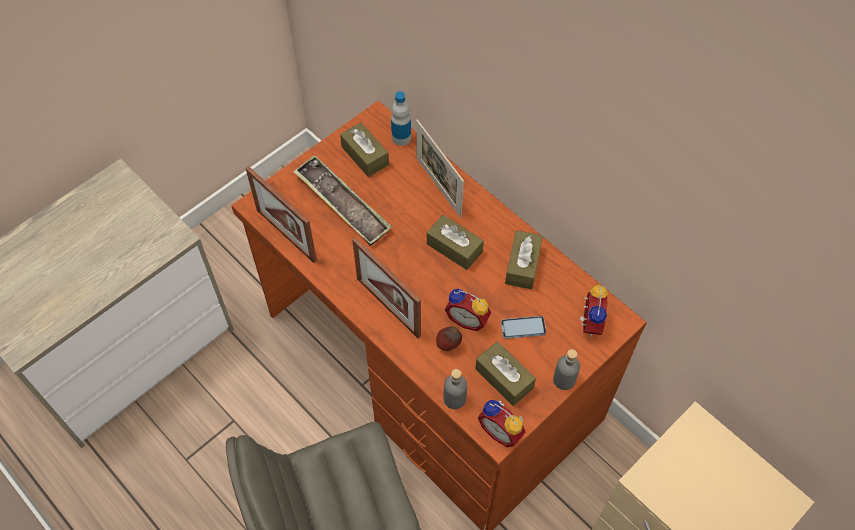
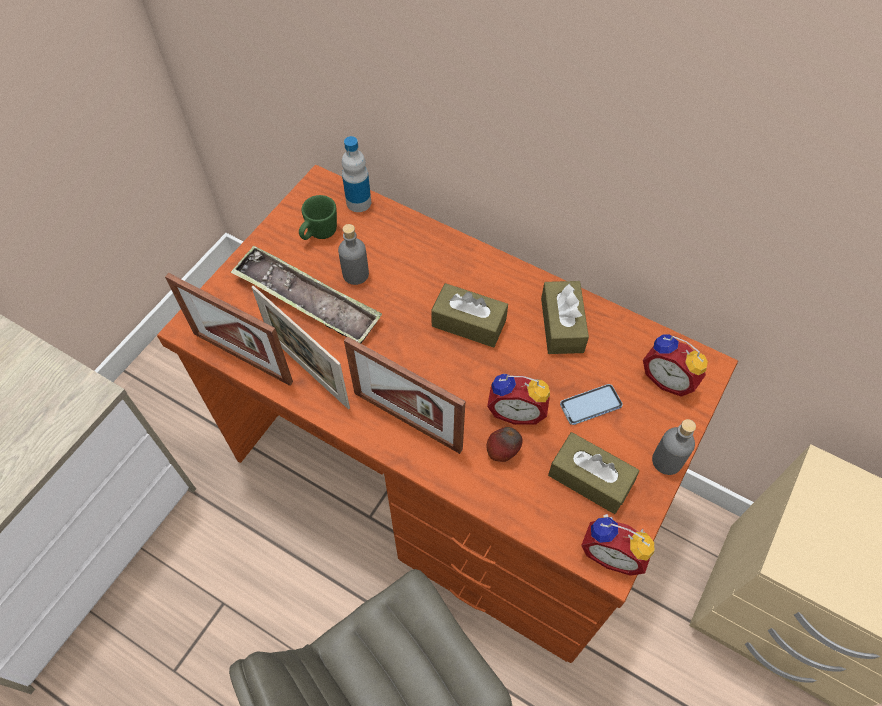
camera: 15 degrees left, 0 degrees up
brown tissue box [340,122,389,177] -> green mug [299,195,337,240]
picture frame [416,120,464,218] -> picture frame moved to [252,286,350,409]
grey bottle [444,369,467,409] -> grey bottle moved to [338,224,369,285]
alarm clock [579,285,608,336] -> alarm clock turned 135 degrees clockwise [643,335,708,396]

